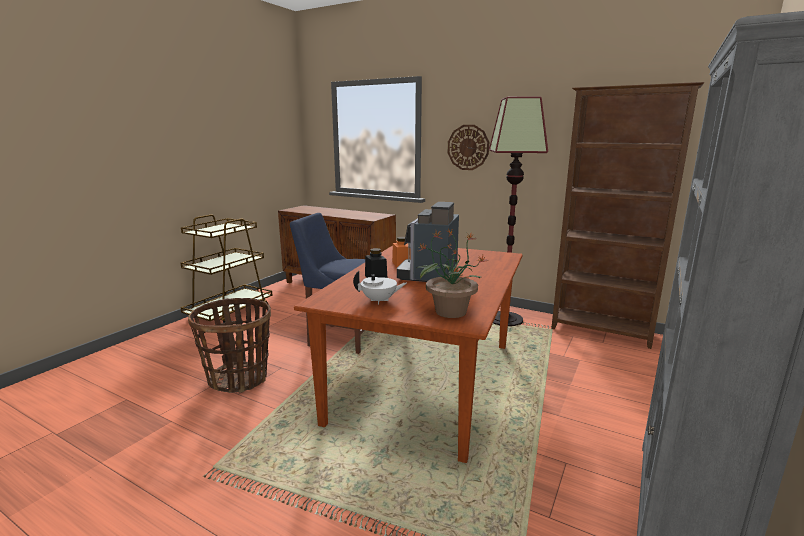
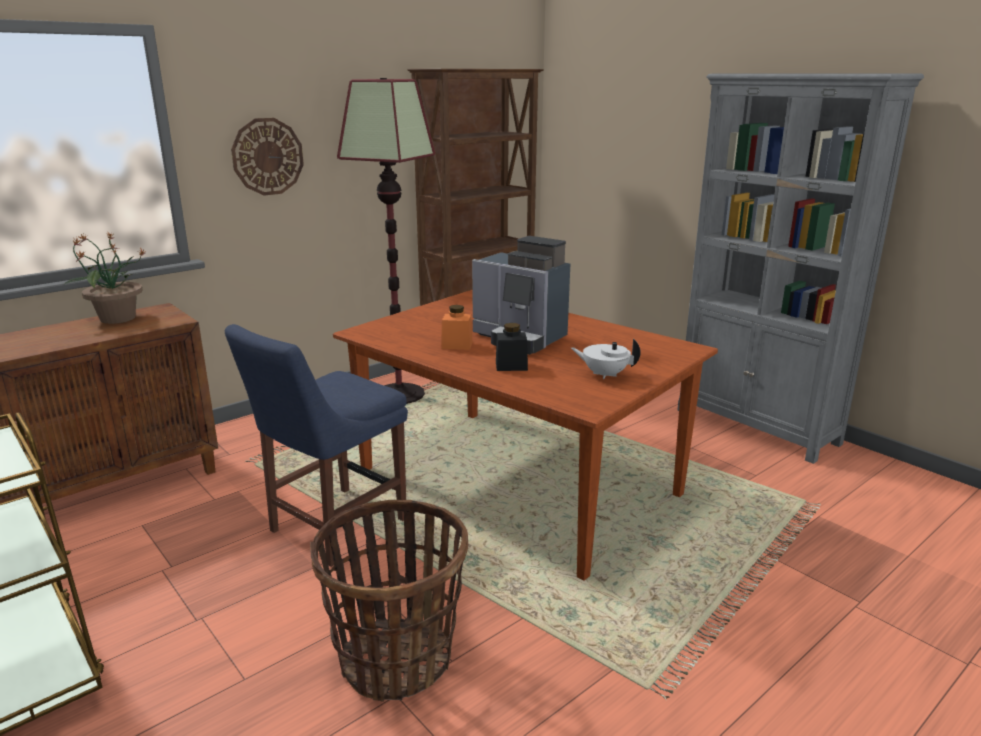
camera: 70 degrees left, 5 degrees up
white teapot [353,271,407,304] -> white teapot turned 90 degrees counterclockwise [571,339,641,379]
potted plant [417,229,485,318] -> potted plant moved to [63,232,146,324]

